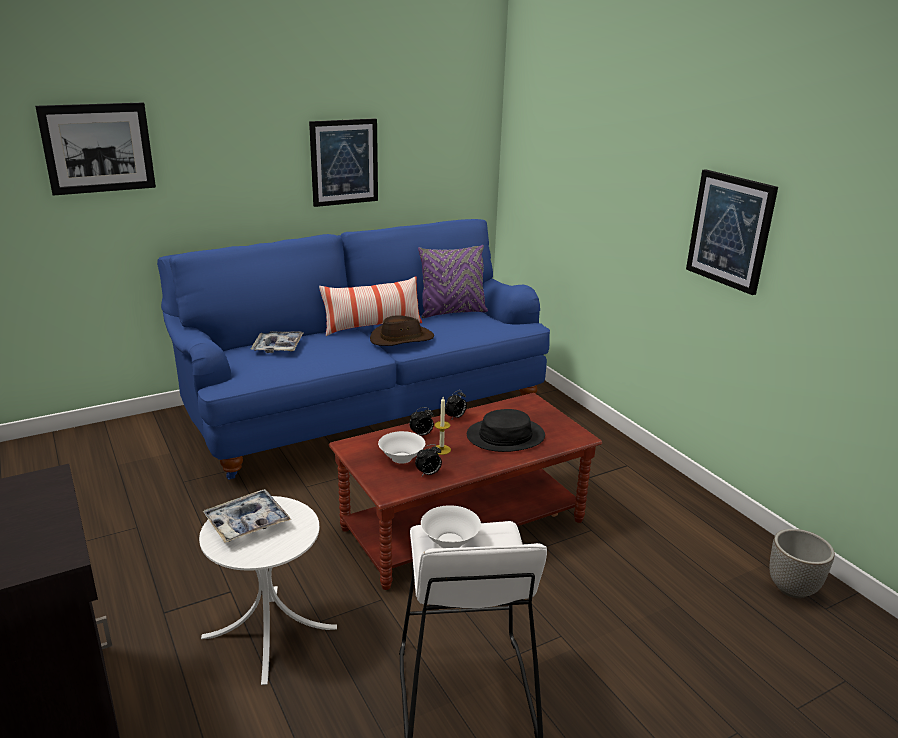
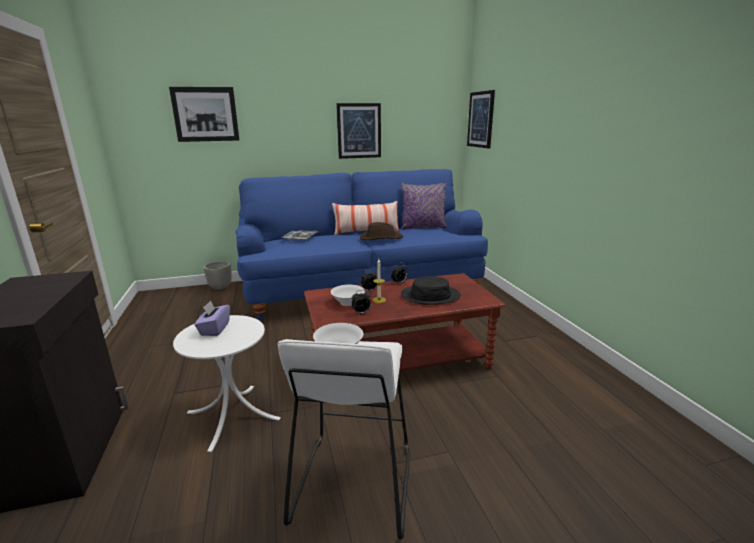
camera: 15 degrees right, 5 degrees down
tray [203,489,291,543] -> purple tissue box [194,301,230,336]
picture [686,169,778,295] -> picture moved to [467,90,495,148]
planter [770,529,835,598] -> planter moved to [204,261,232,291]

